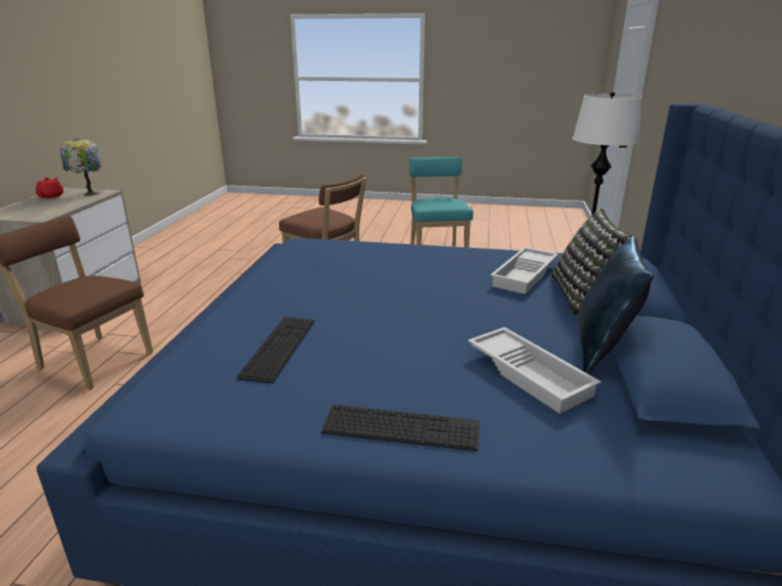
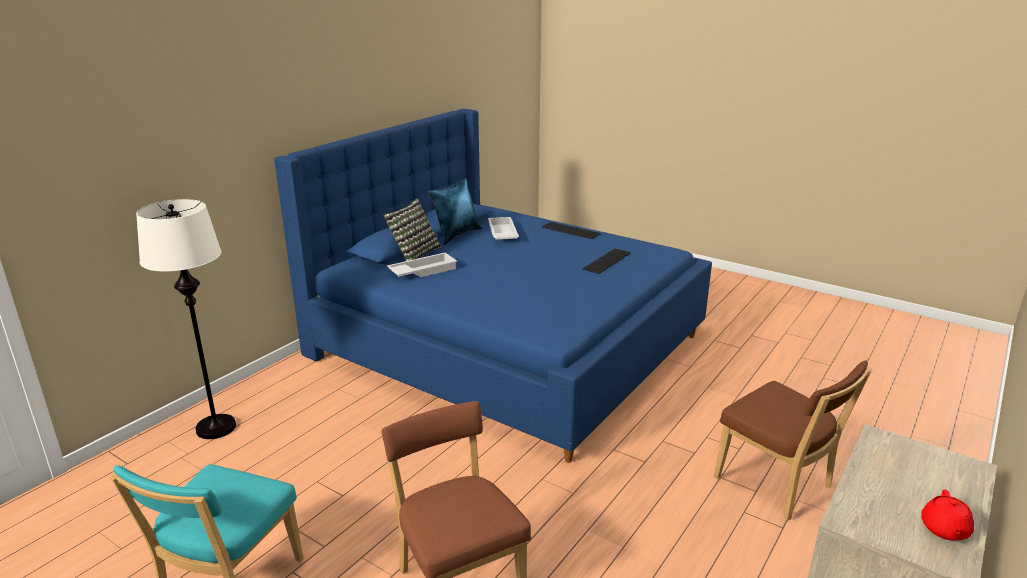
camera: 155 degrees left, 0 degrees up
table lamp [60,138,101,196] -> none

